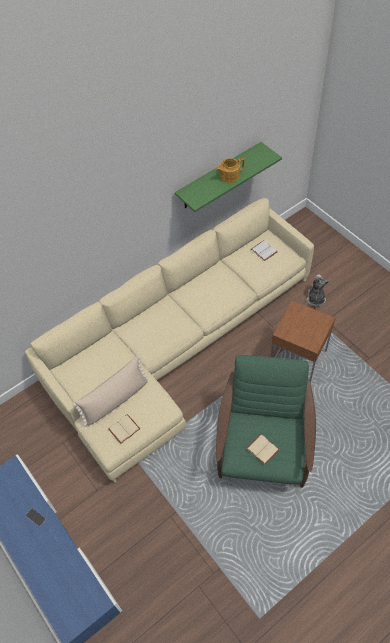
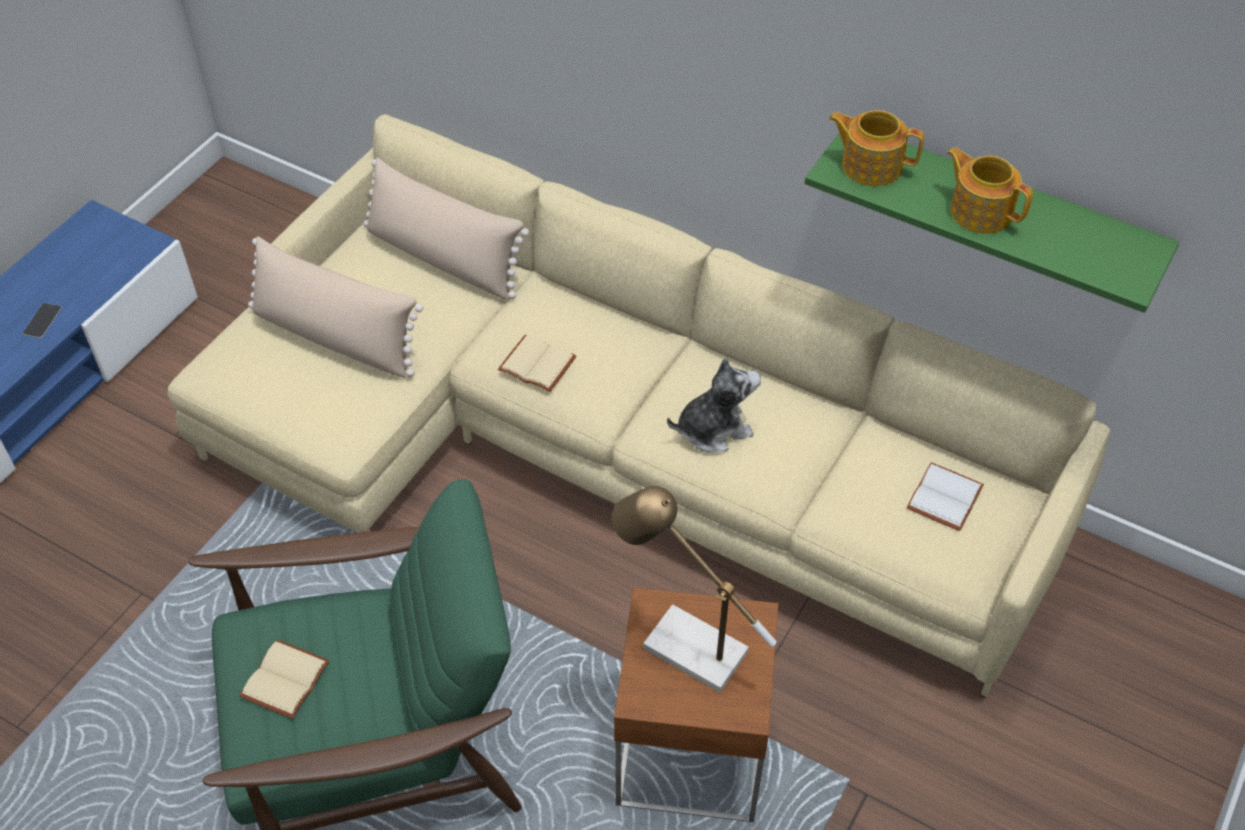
camera: 65 degrees right, 5 degrees down
beige book [108,414,140,444] -> beige book moved to [498,335,576,392]
plush toy [306,275,329,307] -> plush toy moved to [667,358,761,452]
none -> beige pillow [363,157,529,300]
none -> table lamp [612,486,777,693]
none -> teapot [829,110,924,186]

